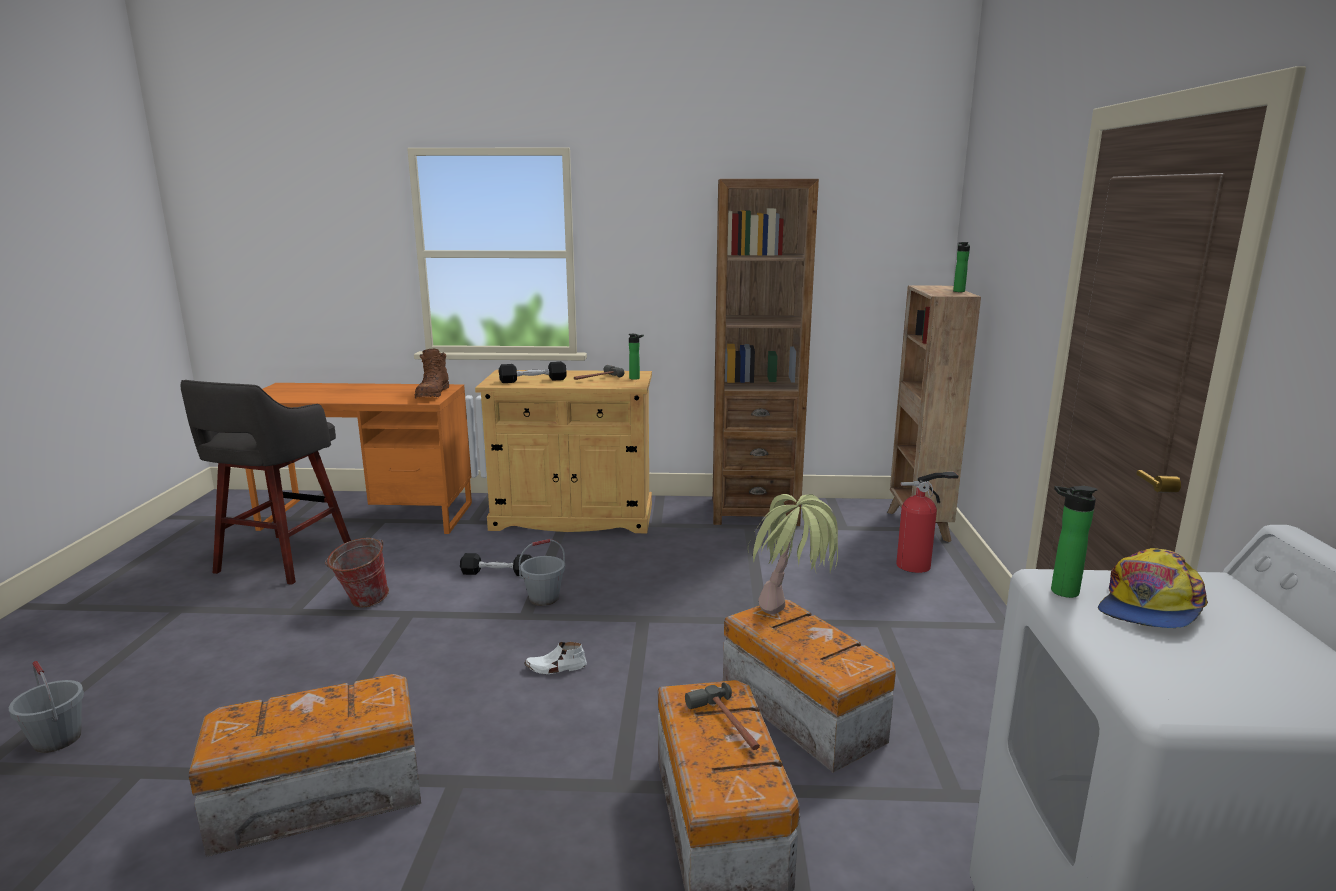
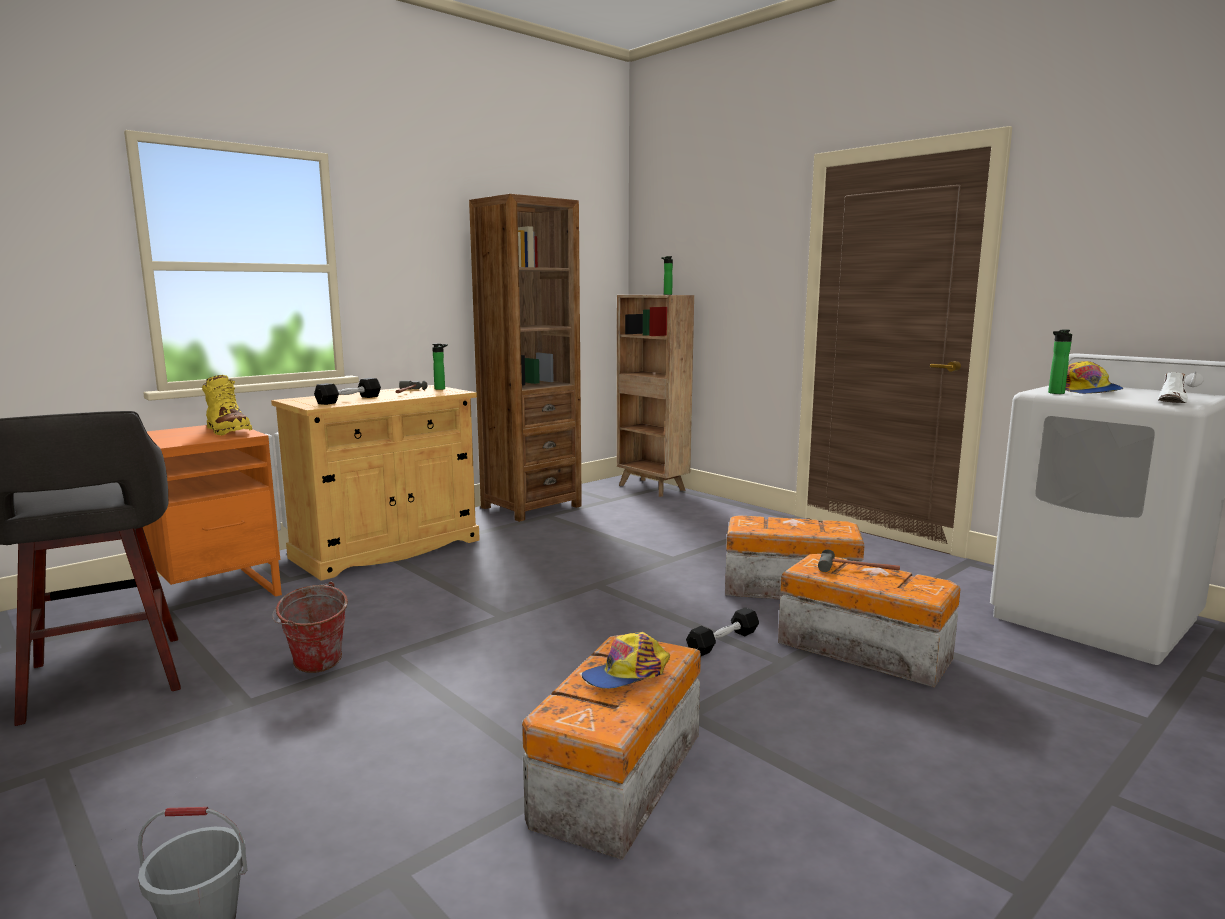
camera: 45 degrees left, 5 degrees down
brown boot [415,349,449,399] -> yellow boot [202,375,252,436]
black dumbbell [460,553,532,576] -> black dumbbell moved to [686,607,759,656]
grey bucket [519,539,565,606] -> none
white shoe [524,642,587,674] -> white shoe moved to [1158,372,1188,403]
potted plant [748,494,838,614] -> none
fire extinguisher [896,471,958,573] -> none
none -> cap [582,632,670,689]

